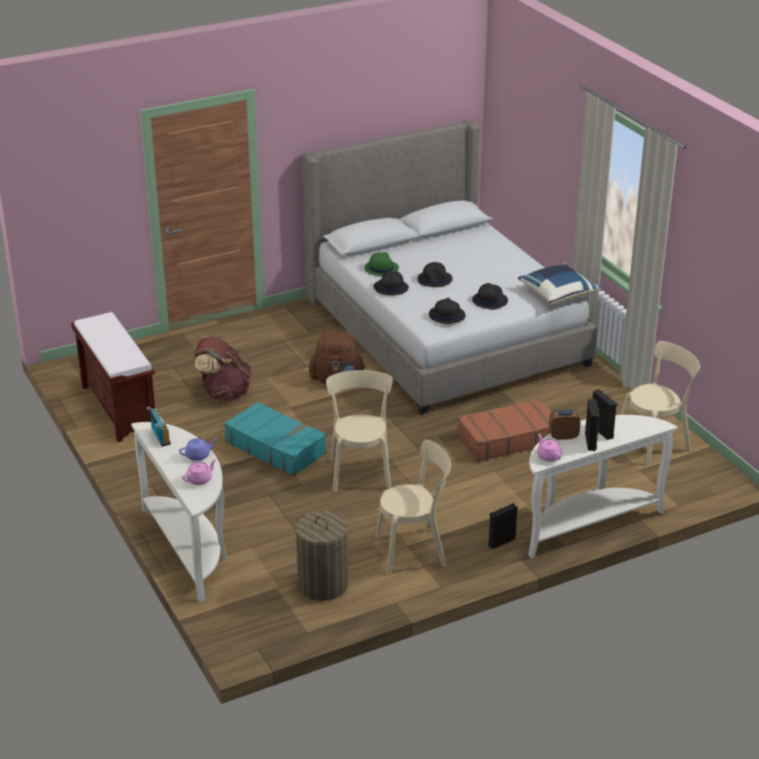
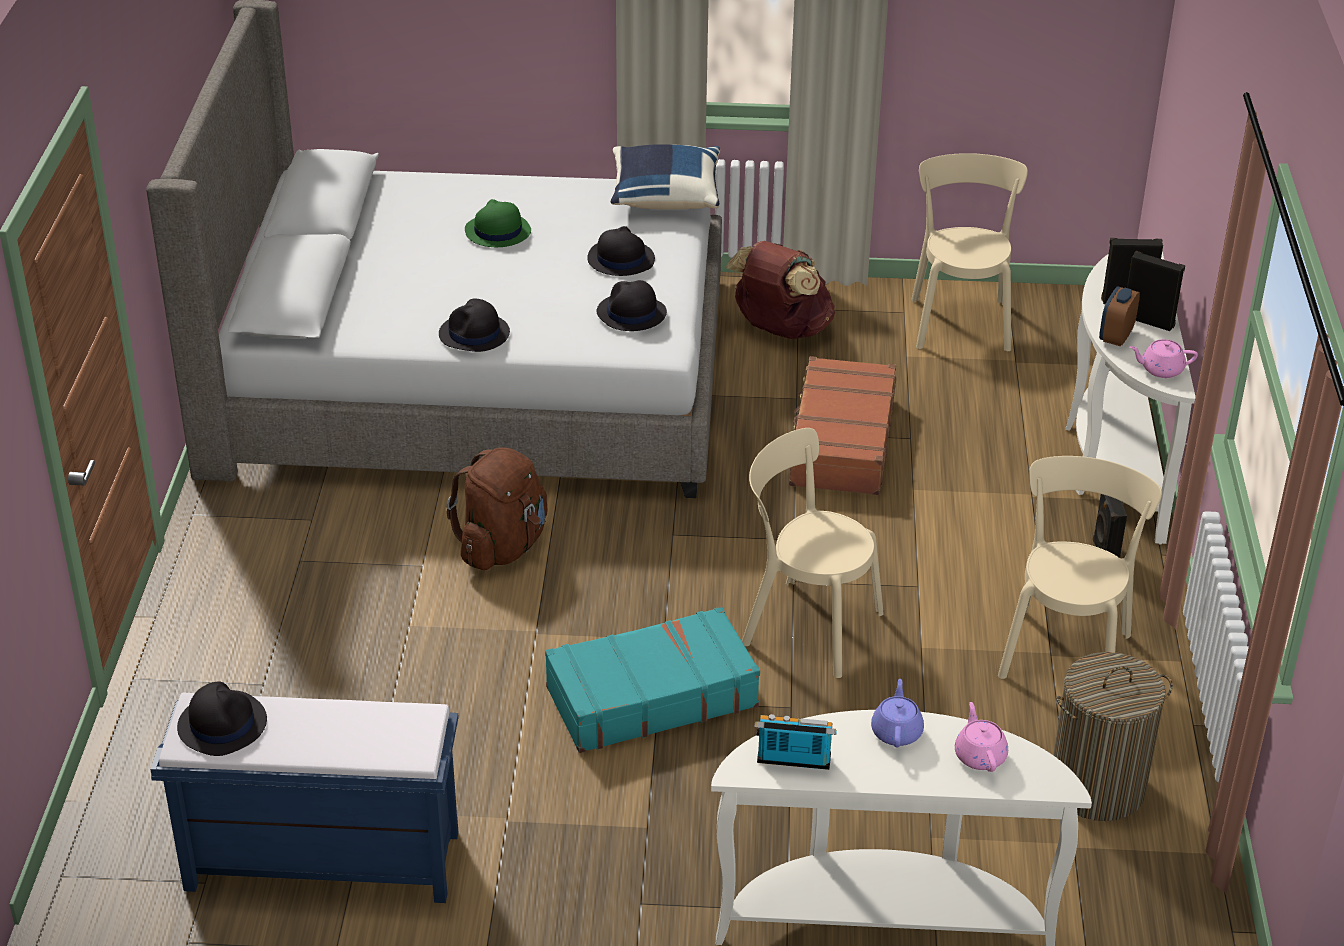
camera: 60 degrees left, 5 degrees up
brown bench [71,312,155,442] -> blue bench [150,692,459,903]
brown backpack [194,336,252,400] -> brown backpack moved to [726,241,835,339]
green hat [364,252,399,276] -> green hat moved to [465,199,531,247]
black hat [417,262,452,287] -> black hat moved to [177,682,267,756]

